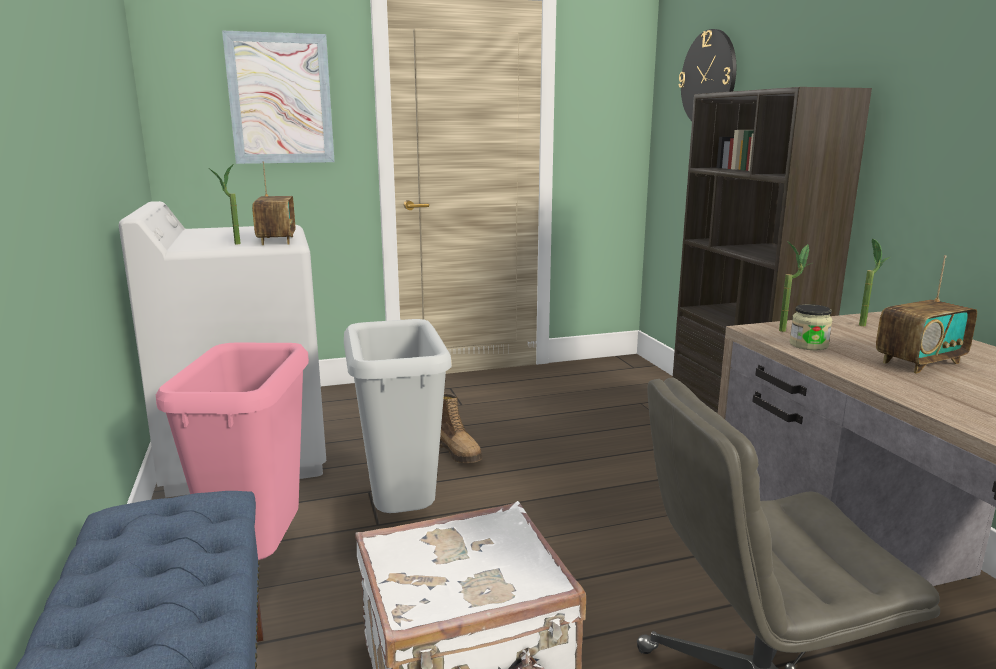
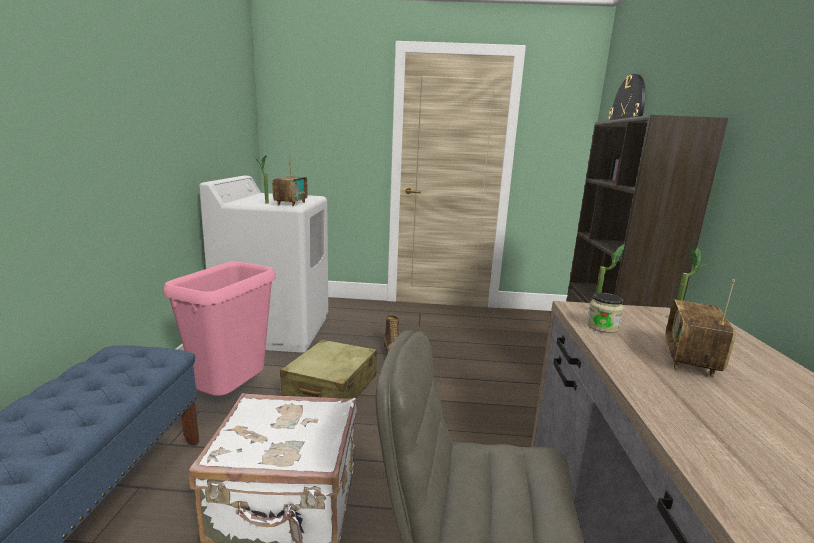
camera: 20 degrees right, 0 degrees up
picture [222,31,335,164] -> none
grey trash can [344,319,452,513] -> beige suitcase [280,339,377,399]
radio [876,255,977,374] -> radio turned 120 degrees clockwise [665,279,735,378]

